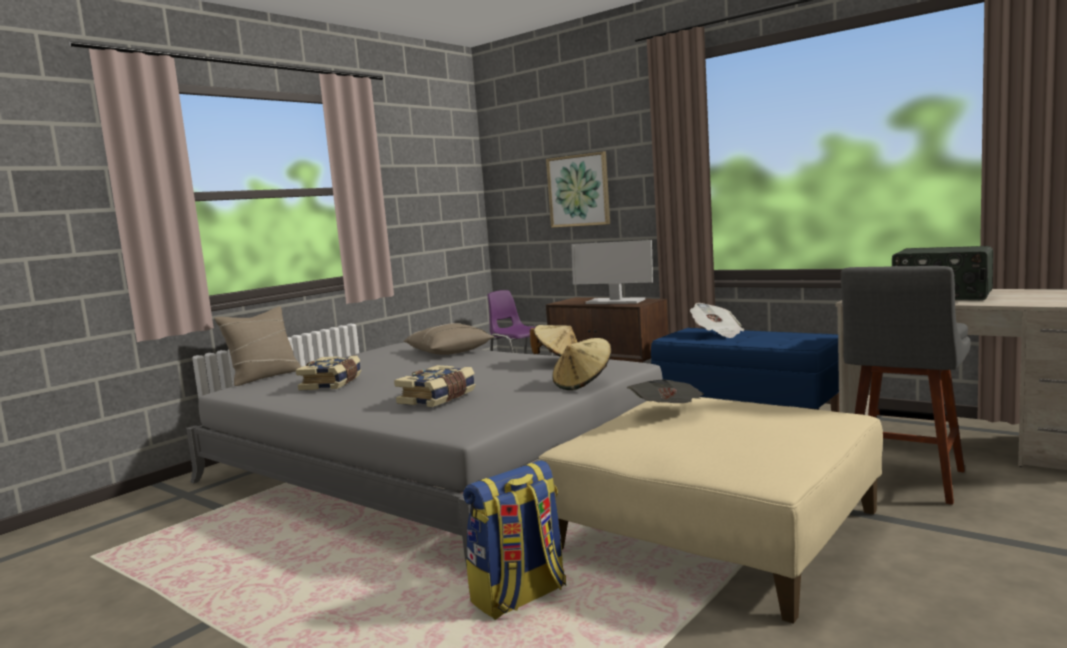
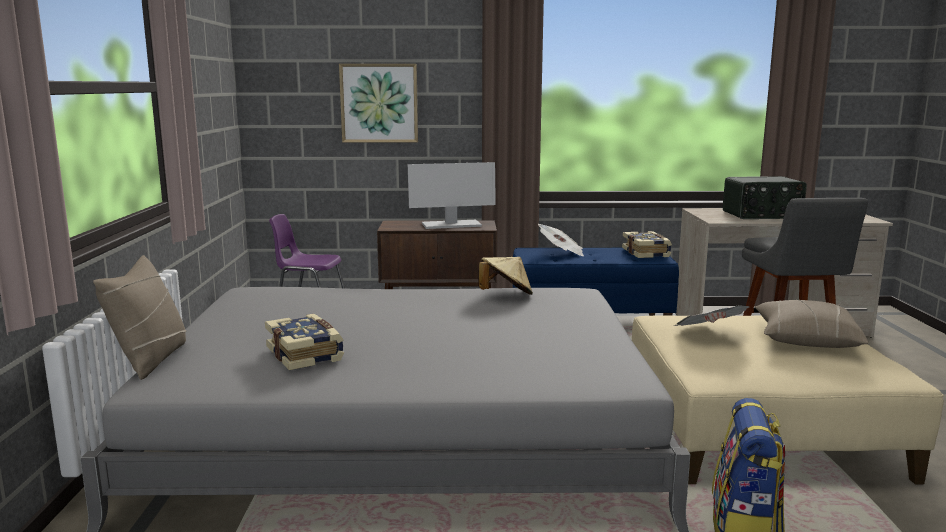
camera: 40 degrees left, 5 degrees up
book [394,365,476,407] -> book moved to [622,231,672,258]
beige pillow [403,323,494,355] -> beige pillow moved to [755,299,868,348]
beige hat [552,338,611,390] -> none

